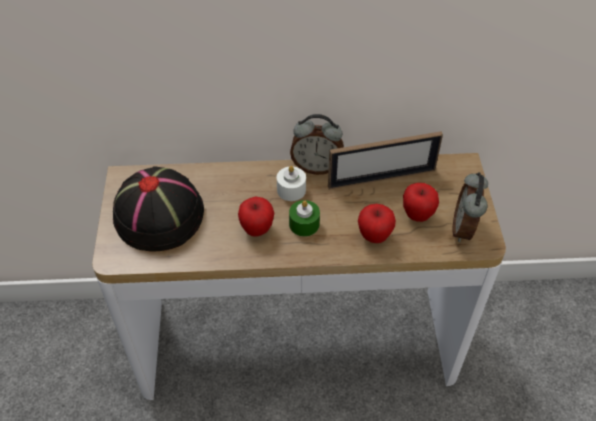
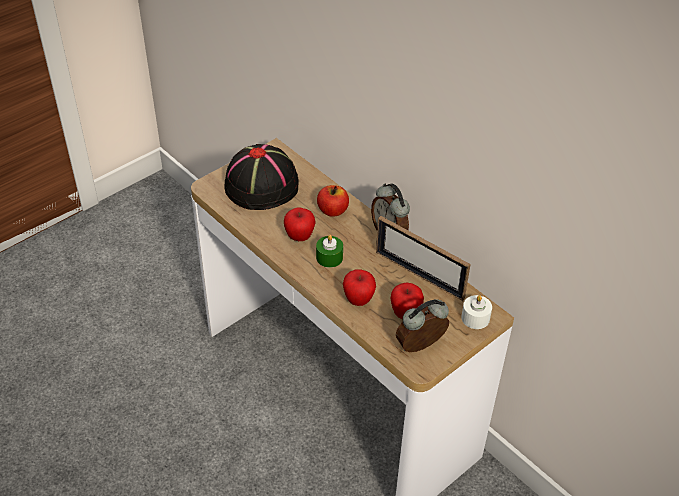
camera: 50 degrees right, 5 degrees down
white candle [277,166,306,201] -> white candle moved to [461,295,492,329]
none -> apple [317,185,349,217]

